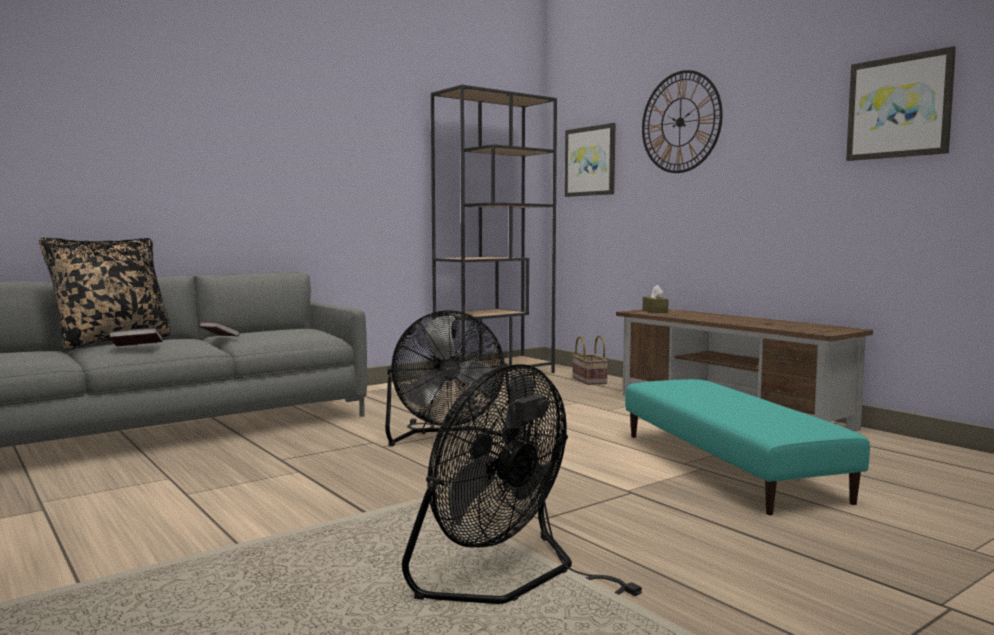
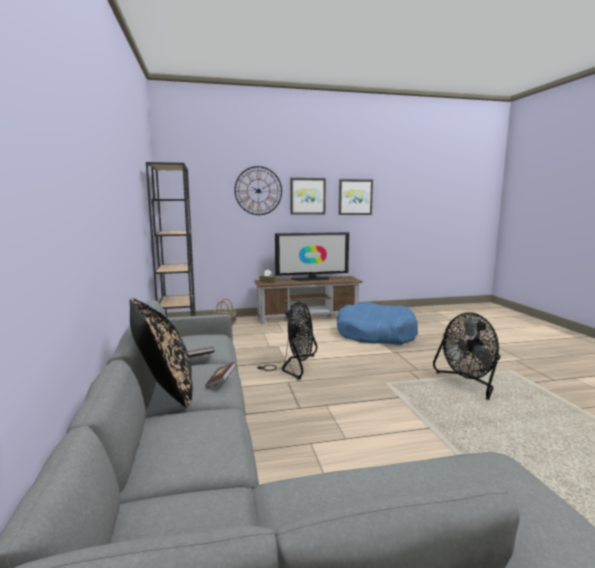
camera: 65 degrees left, 5 degrees up
picture [565,123,615,197] -> picture moved to [290,178,326,215]
turquoise ottoman [625,379,870,515] -> blue dog bed [336,302,418,345]
none -> television [275,232,349,281]

